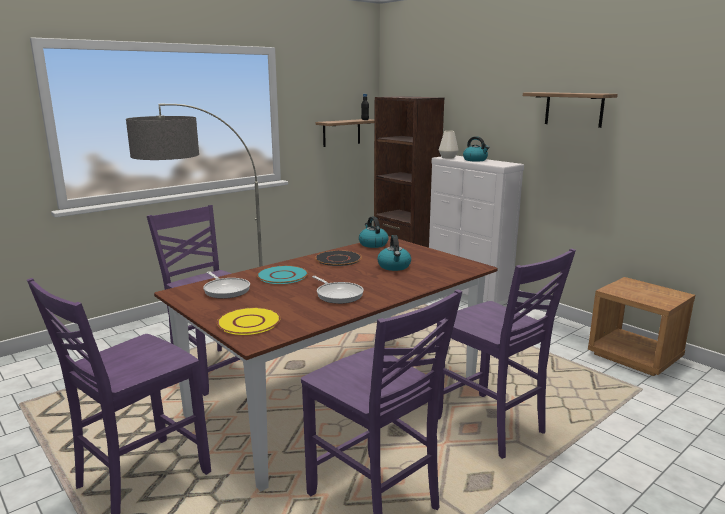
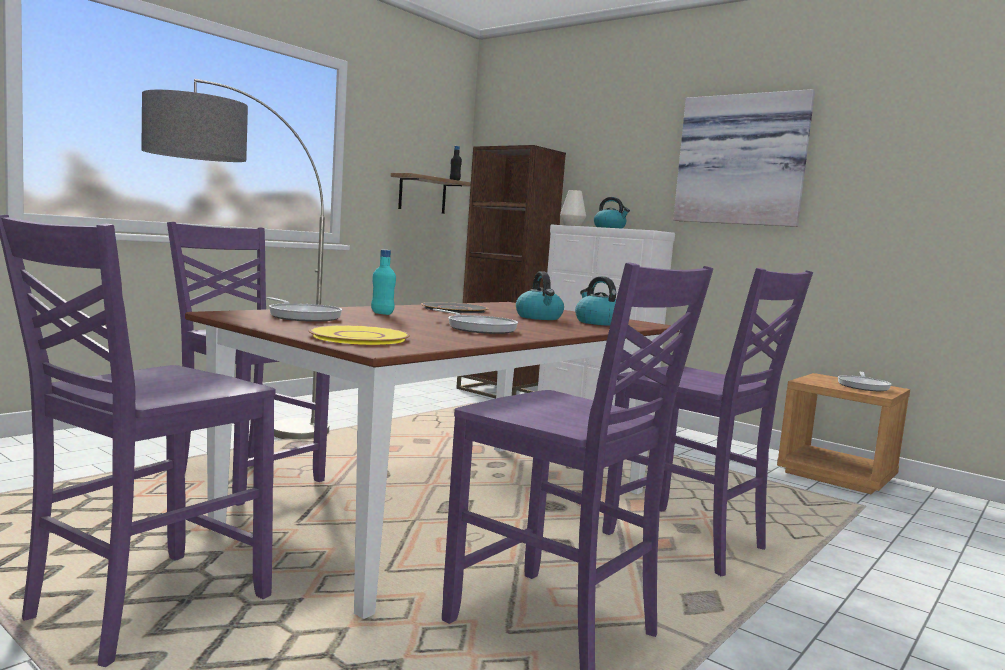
camera: 10 degrees left, 10 degrees down
turquoise plate [257,266,308,284] -> turquoise bottle [371,250,396,315]
kettle [359,216,388,248] -> kettle moved to [575,276,616,326]
shelf [523,92,618,128] -> picture [673,89,815,227]
none -> frying pan [838,372,891,391]

